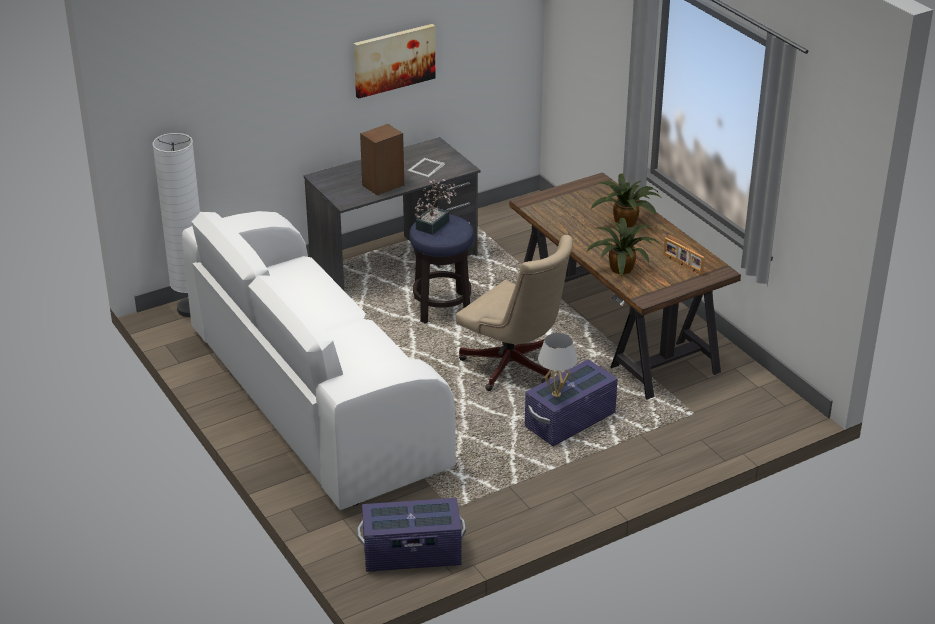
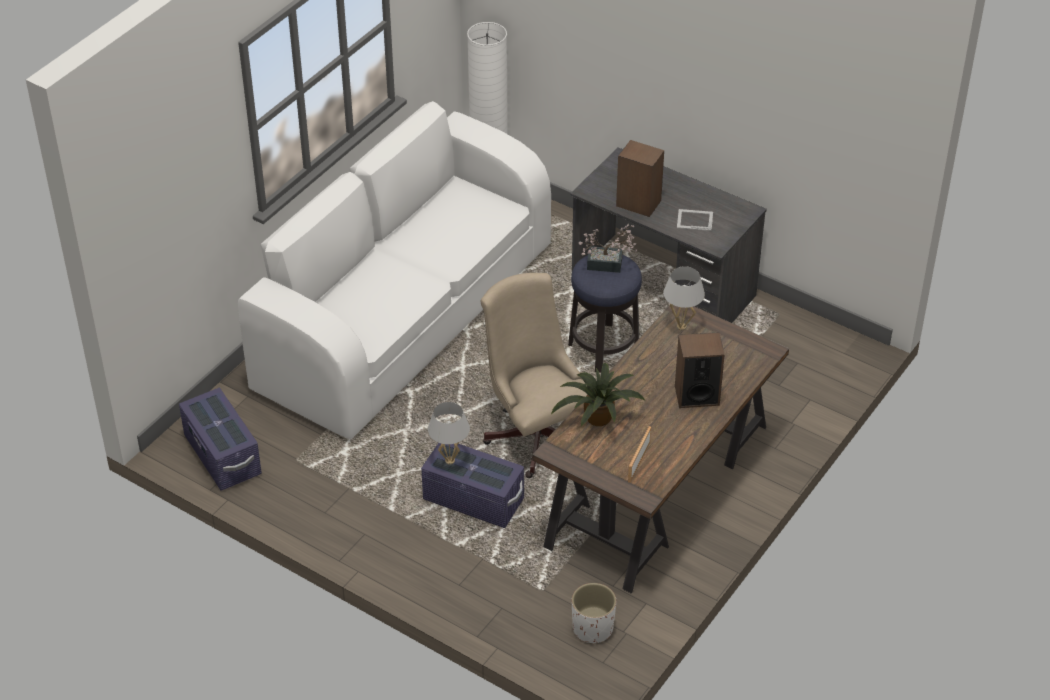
camera: 65 degrees right, 10 degrees up
picture [354,24,435,99] -> none
beige office chair [456,235,573,391] -> beige office chair turned 135 degrees clockwise [481,273,587,478]
potted plant [591,173,660,227] -> speaker [675,332,725,408]
none -> white planter [572,583,616,643]
none -> white table lamp [663,266,705,330]

